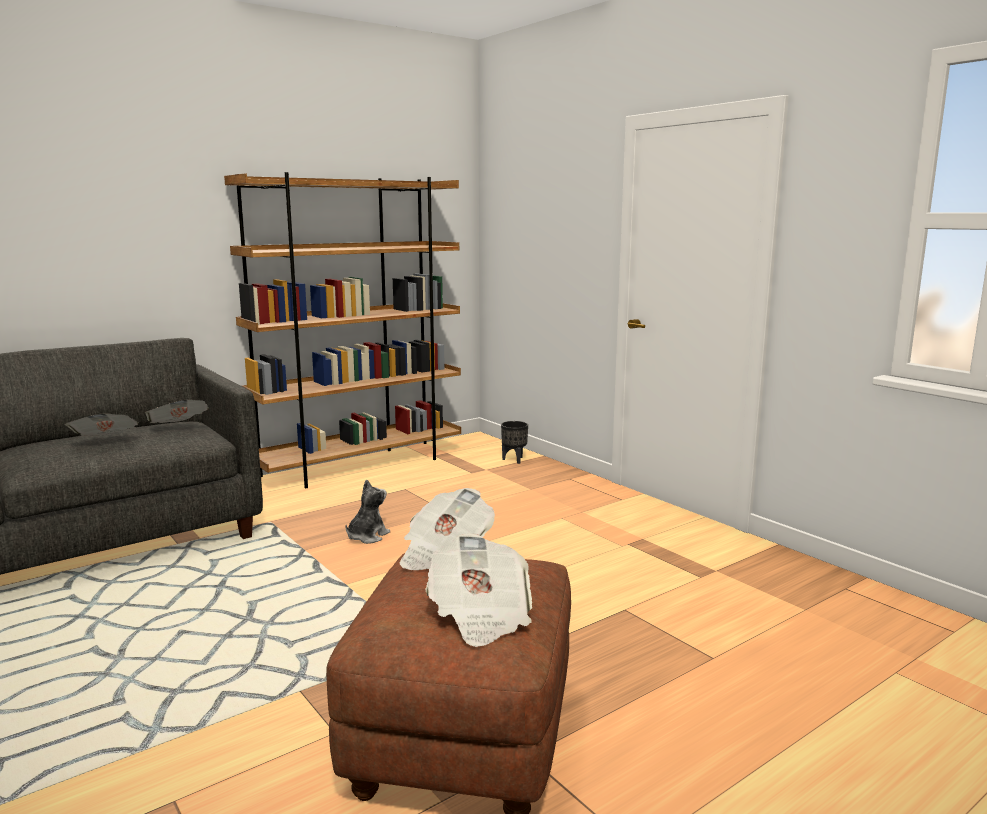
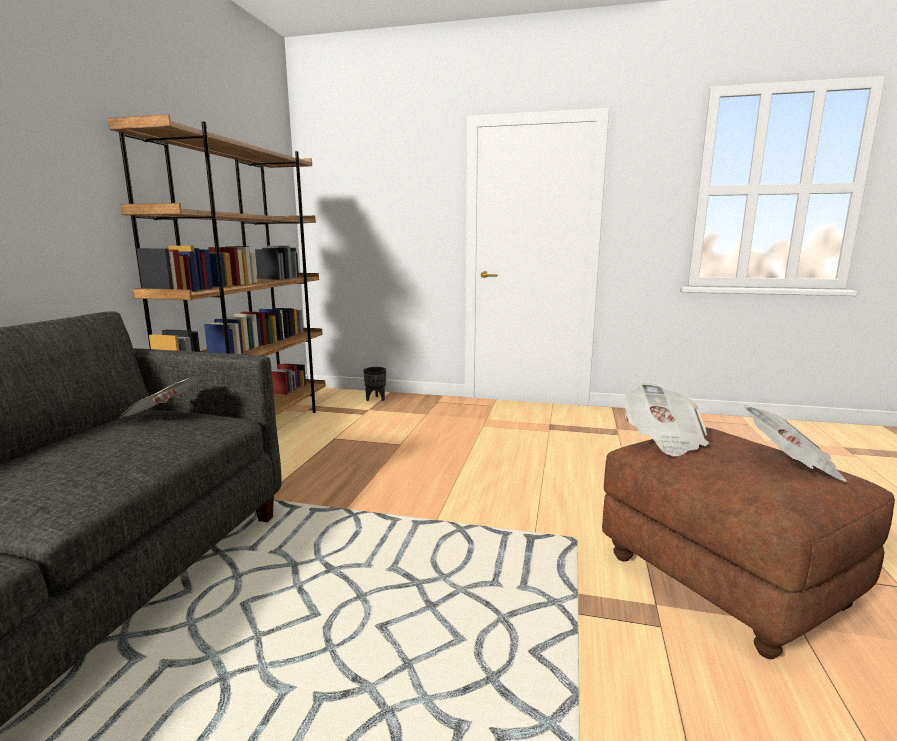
camera: 40 degrees left, 0 degrees up
newspaper [64,414,139,436] -> none
plush toy [345,479,390,544] -> none

